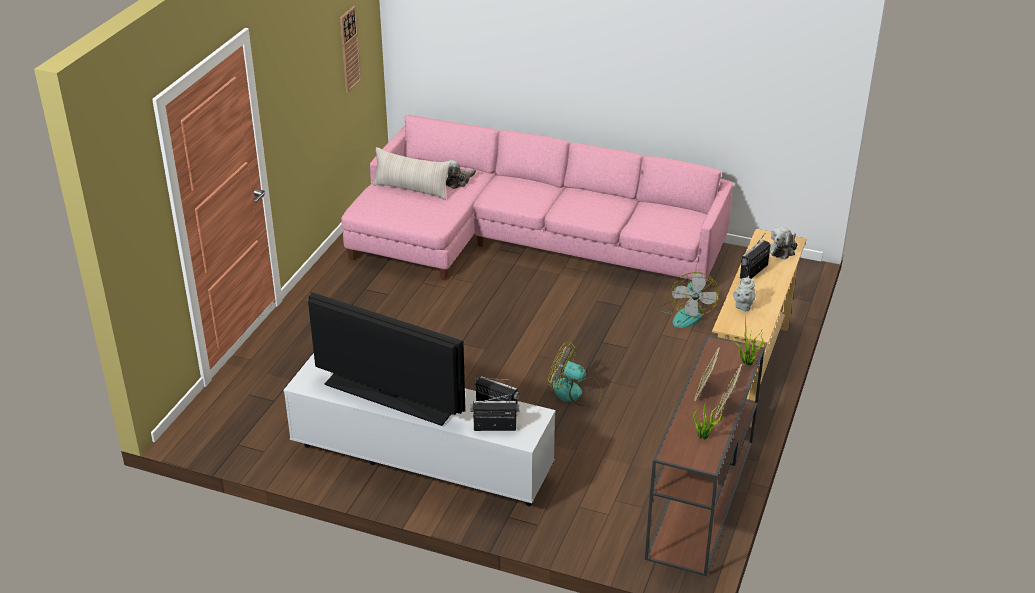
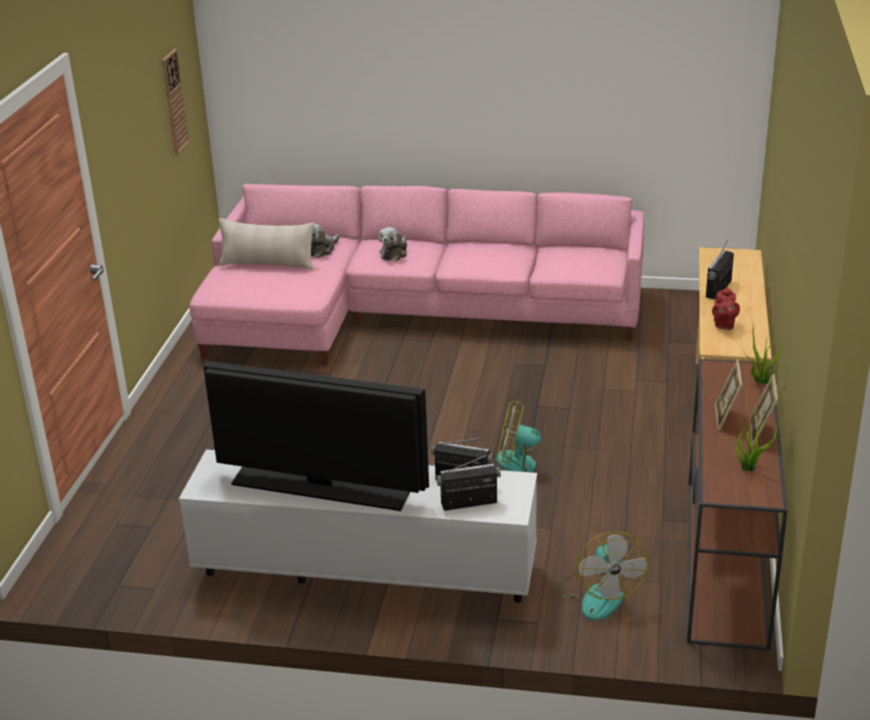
camera: 10 degrees left, 5 degrees down
fan [659,272,719,328] -> fan moved to [554,531,649,621]
grey teapot [733,276,756,311] -> red teapot [712,286,740,330]
plush toy [770,227,798,260] -> plush toy moved to [378,227,407,261]

